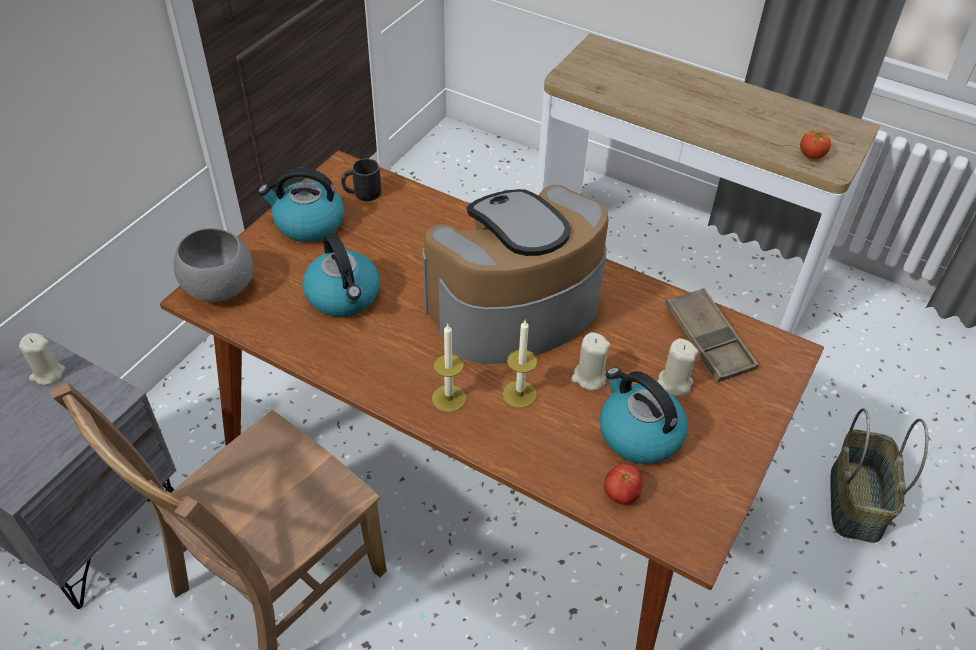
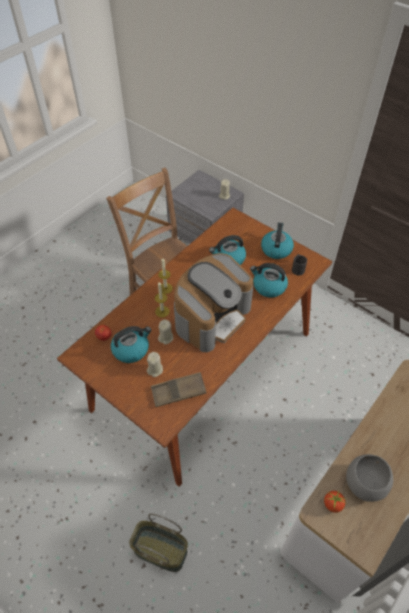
camera: 100 degrees right, 5 degrees up
grey bowl [174,228,253,302] -> grey bowl moved to [346,454,393,502]
coffee machine [422,185,609,364] -> coffee machine turned 60 degrees clockwise [174,253,253,352]
none -> kettle [250,263,288,297]

